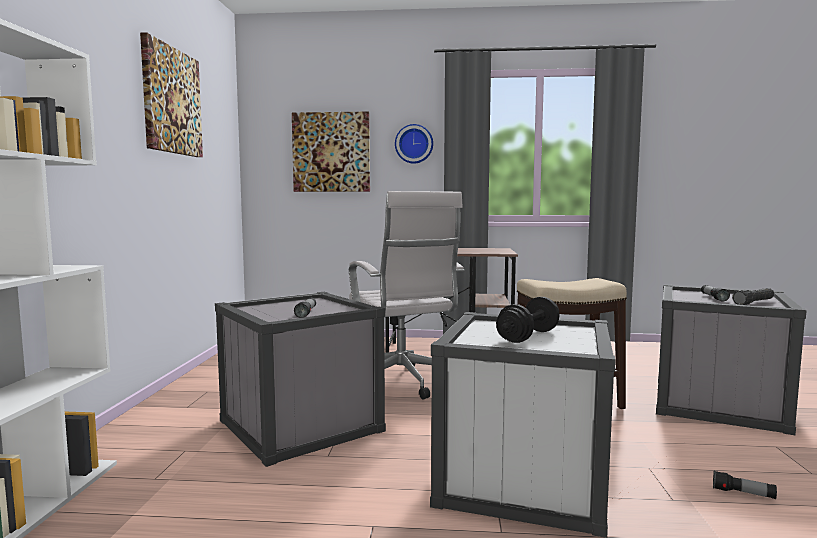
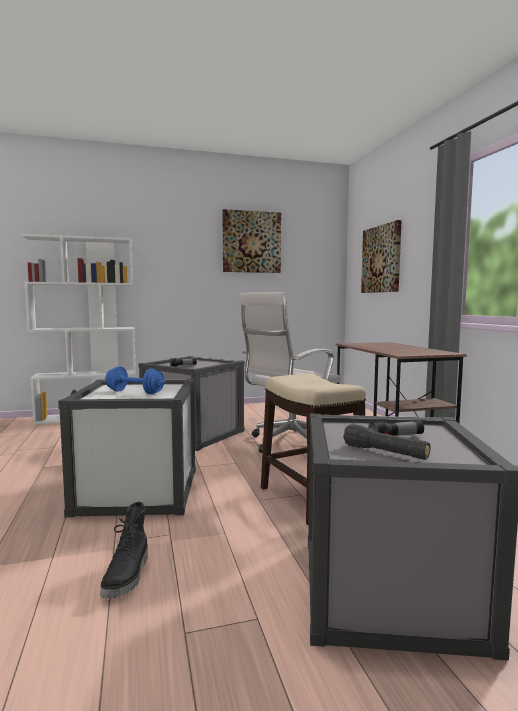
camera: 70 degrees right, 0 degrees up
wall clock [395,124,433,164] -> none
black dumbbell [496,297,560,343] -> blue dumbbell [106,366,165,394]
flashlight [713,471,777,499] -> black boot [100,502,148,599]

